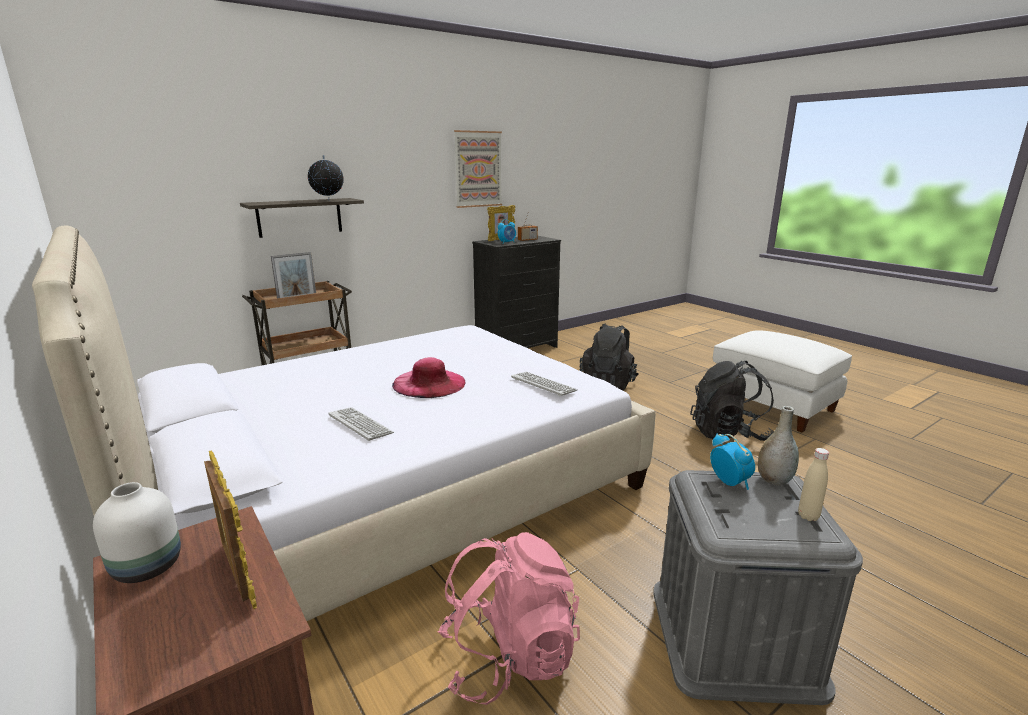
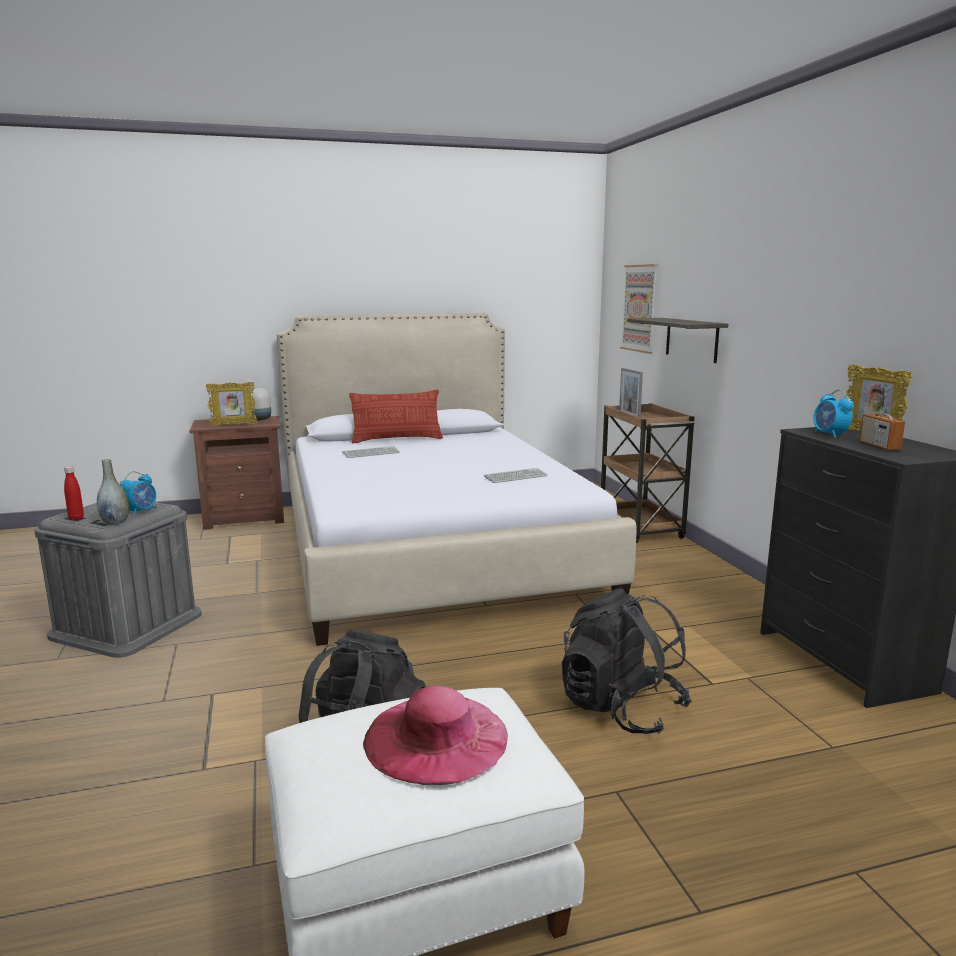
camera: 110 degrees right, 5 degrees down
globe [308,155,344,201] -> none
pink hat [392,357,466,398] -> pink hat moved to [363,686,508,785]
pink backpack [438,532,580,705] -> none
picture [454,130,502,208] -> picture moved to [620,264,658,354]
keyboard [511,372,577,396] -> keyboard moved to [484,468,548,483]
alarm clock [710,433,755,490] -> alarm clock turned 60 degrees counterclockwise [120,471,156,516]
beige bottle [798,448,829,521] -> red bottle [64,467,84,521]
none -> pillow [349,390,443,443]

